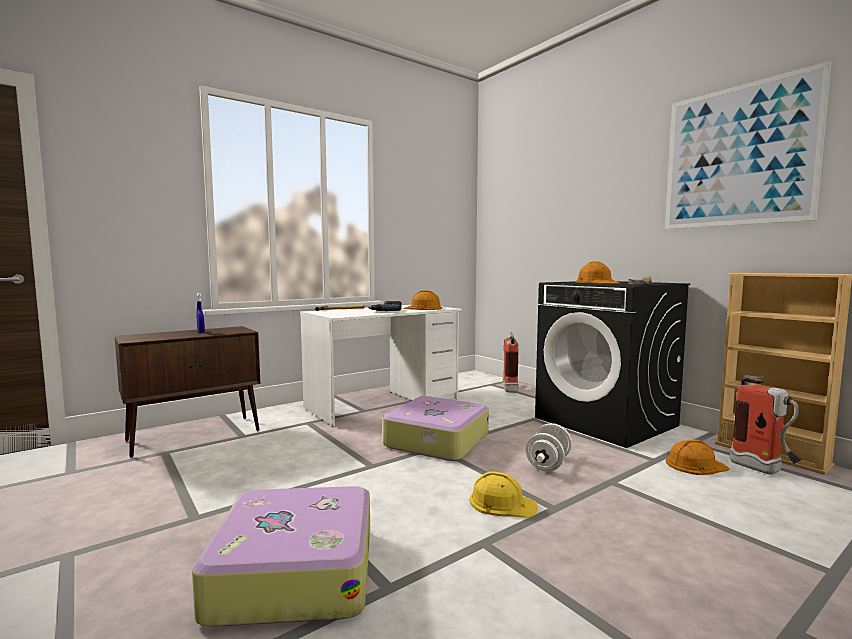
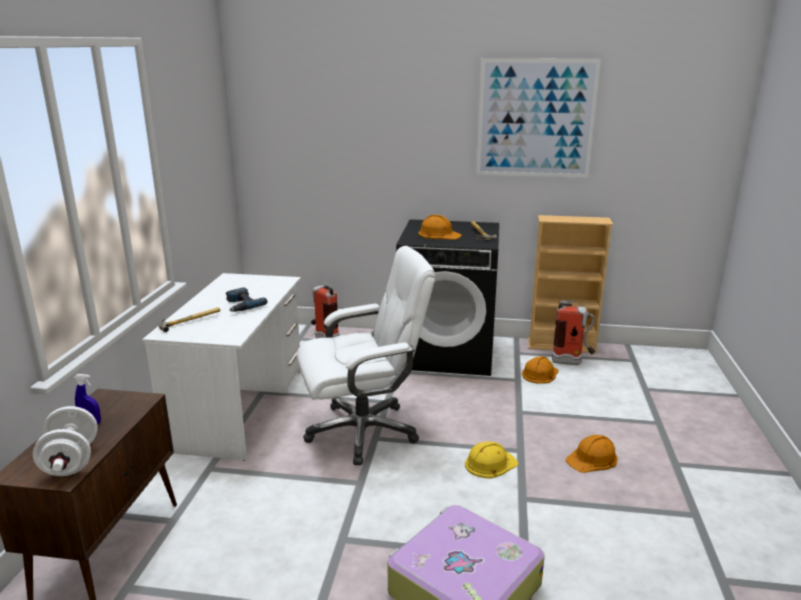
camera: 45 degrees left, 15 degrees up
suitcase [383,396,489,461] -> white office chair [296,246,435,465]
orange hard hat [403,291,442,310] -> orange hard hat moved to [566,435,618,473]
white dumbbell [526,423,572,472] -> white dumbbell moved to [33,406,98,476]

